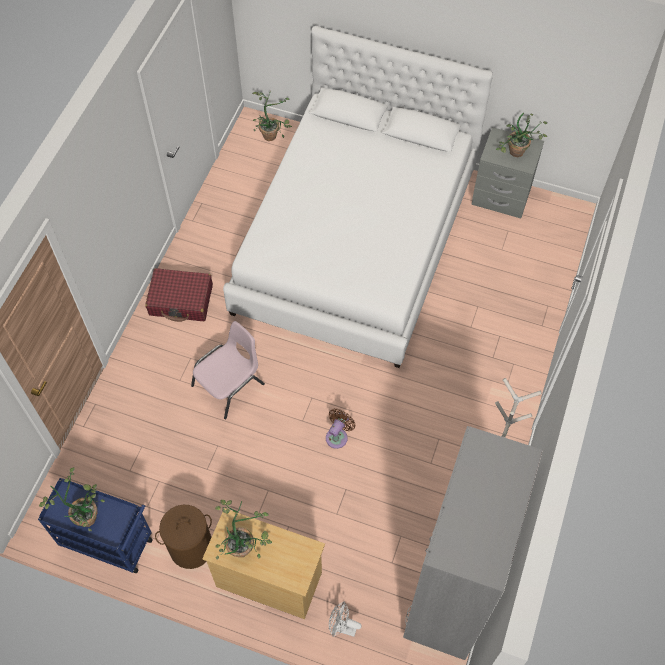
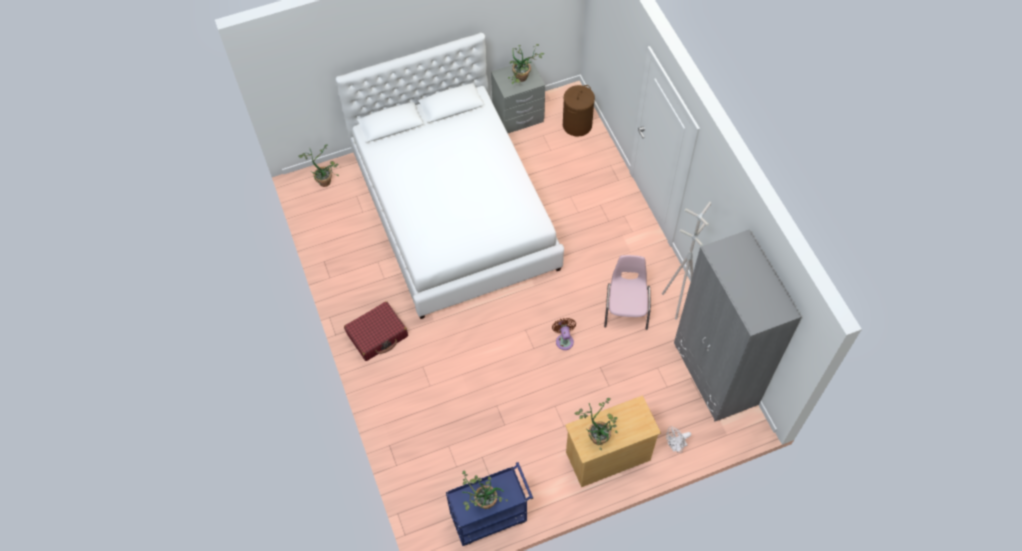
camera: 40 degrees left, 0 degrees up
brown laundry basket [155,505,212,569] -> brown laundry basket moved to [563,85,595,137]
pink chair [191,321,265,419] -> pink chair moved to [604,255,651,330]

